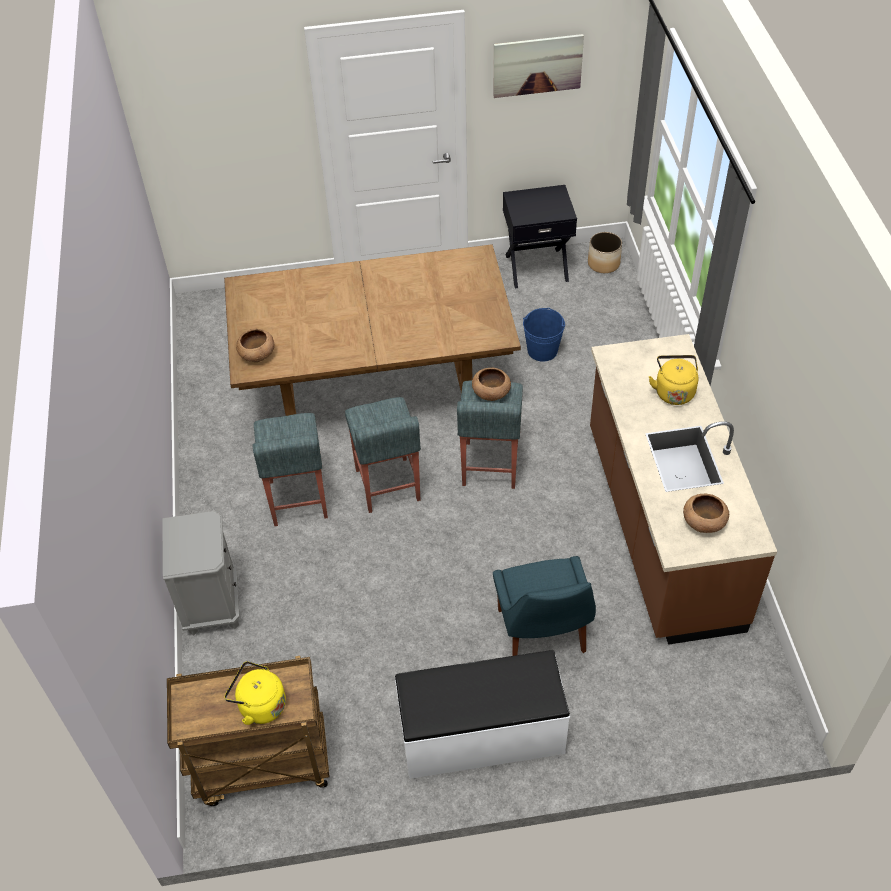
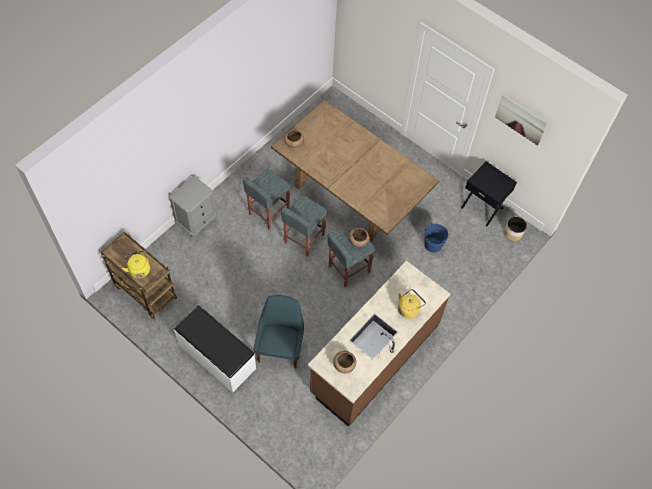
camera: 45 degrees right, 10 degrees up
blue chair [493,556,596,656] -> blue chair turned 150 degrees clockwise [253,295,304,368]

